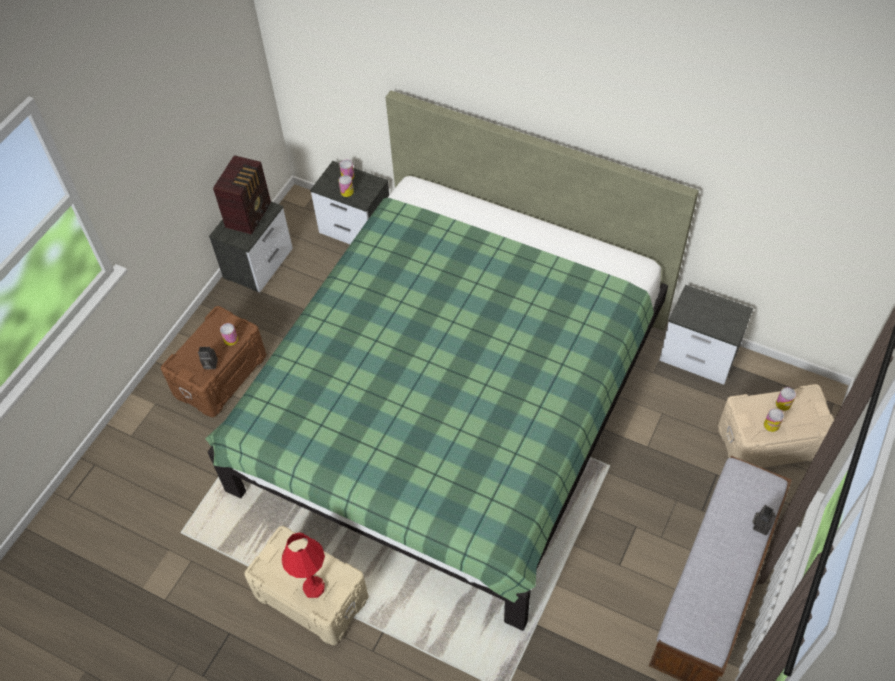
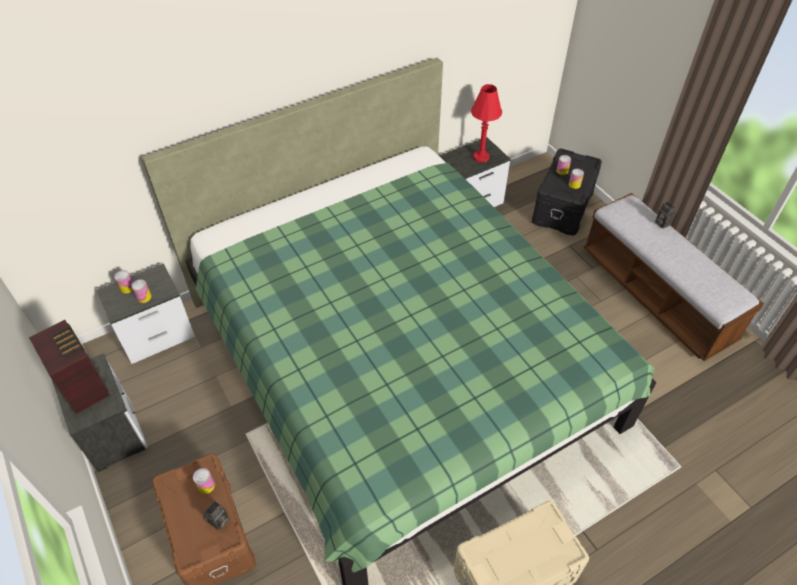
camera: 60 degrees left, 5 degrees down
red table lamp [282,532,325,598] -> red table lamp moved to [471,84,502,162]
beige storage box [718,384,834,468] -> black storage box [532,149,602,235]

